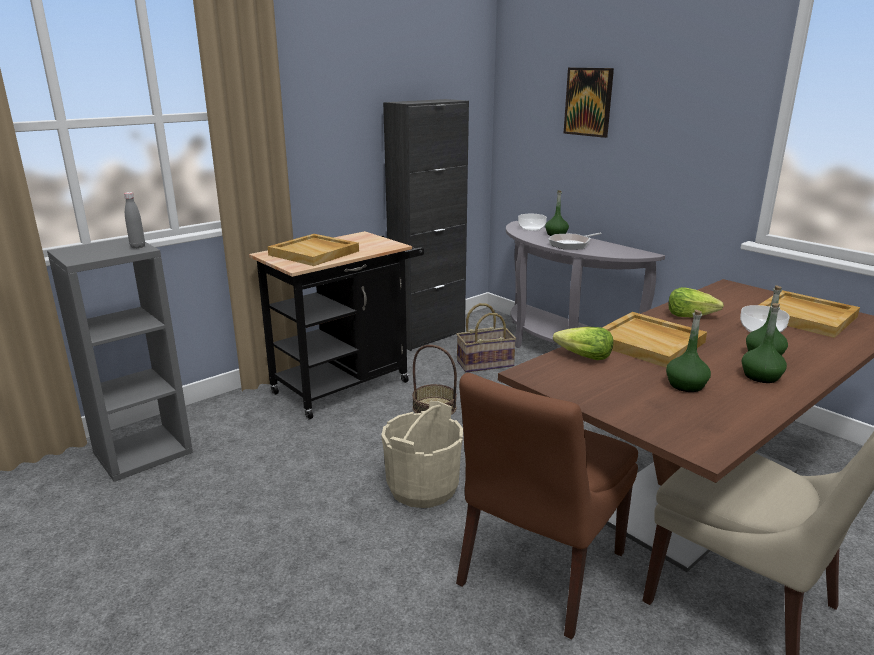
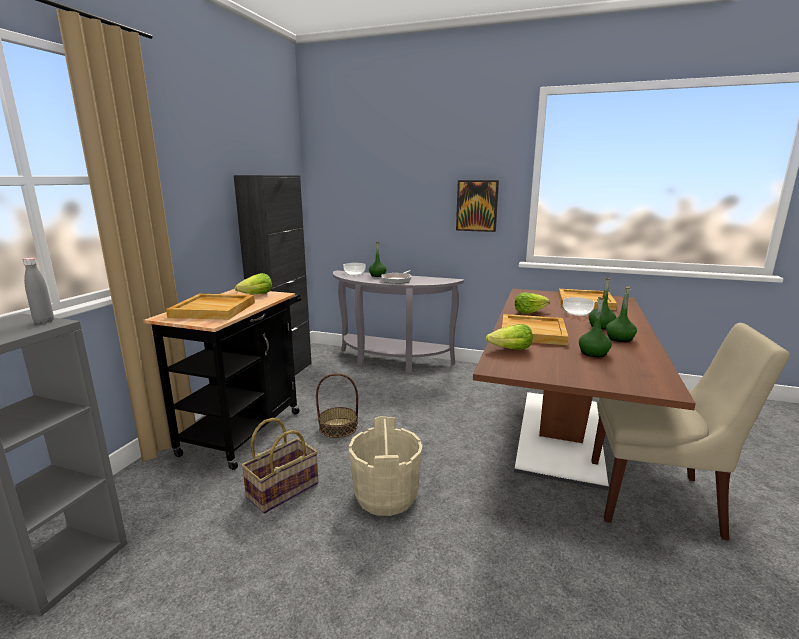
camera: 30 degrees left, 5 degrees down
basket [456,303,516,373] -> basket moved to [241,418,319,514]
brown chair [456,373,638,639] -> none
picture [564,68,614,138] -> picture moved to [456,180,499,232]
none -> lettuce [235,273,272,294]

